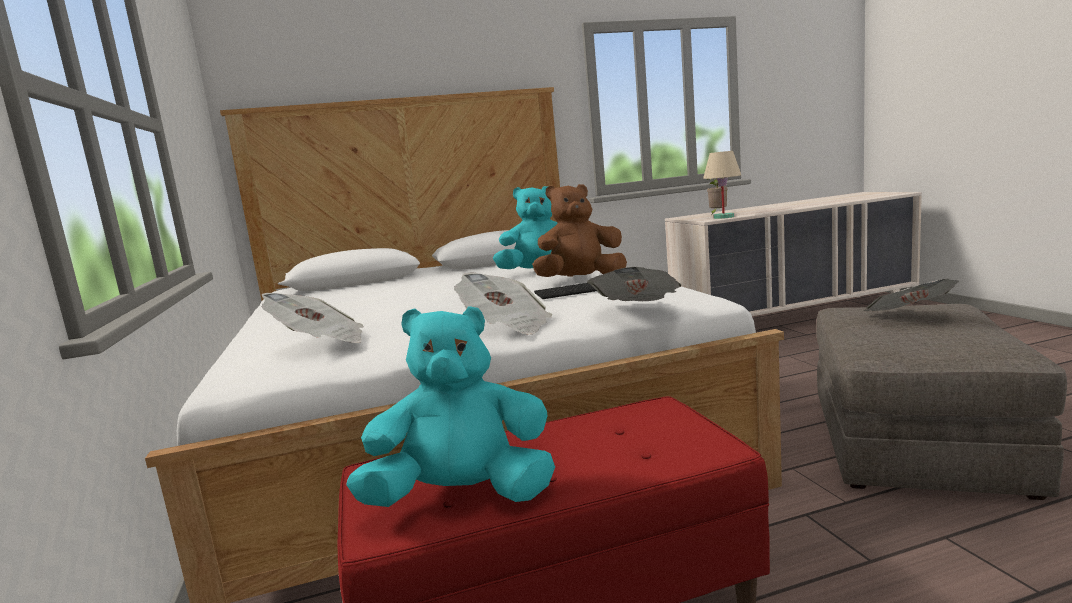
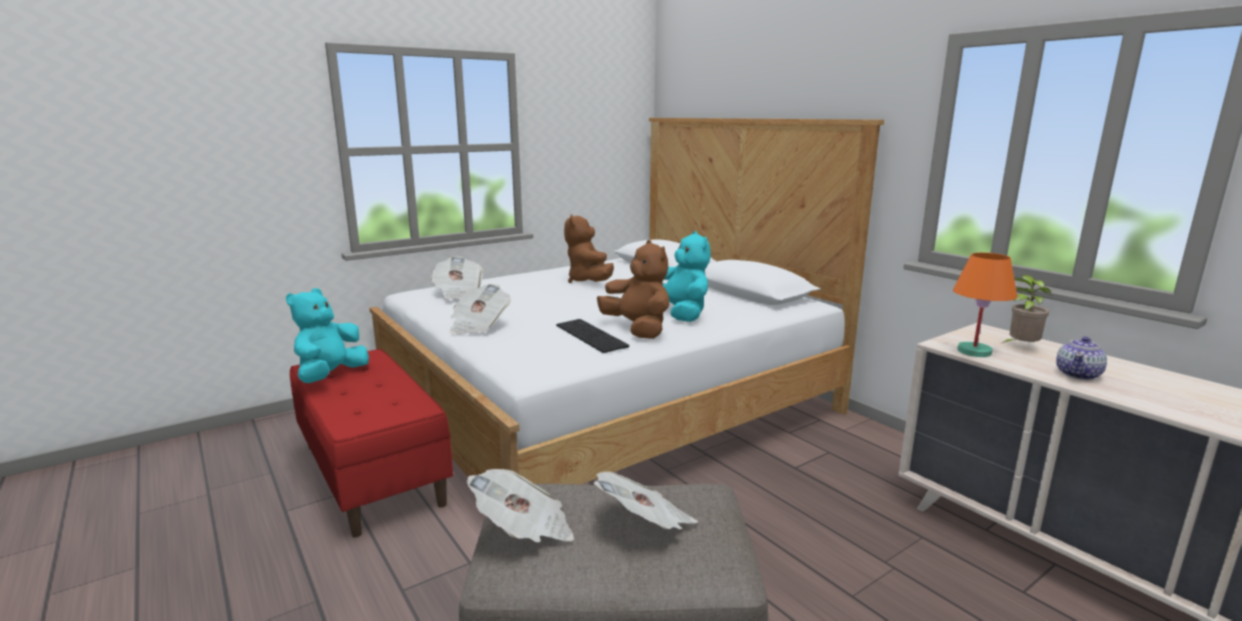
camera: 70 degrees right, 5 degrees up
turquoise plush toy [346,306,555,507] -> turquoise plush toy turned 135 degrees counterclockwise [286,288,369,383]
newspaper [587,267,681,301] -> newspaper moved to [467,469,575,543]
beige table lamp [703,151,741,219] -> orange table lamp [953,252,1017,357]
none -> brown plush toy [564,214,614,283]
none -> teapot [1056,337,1107,380]

